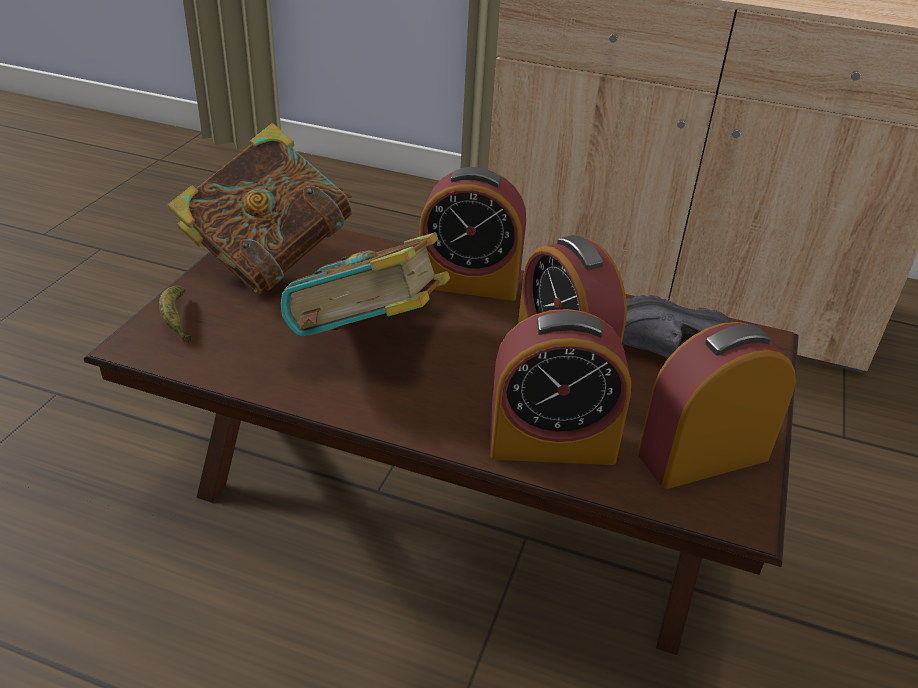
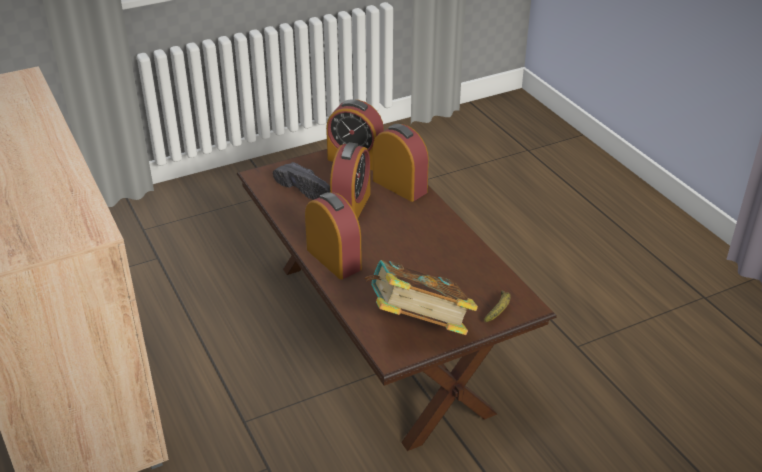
camera: 135 degrees left, 0 degrees up
book [281,232,450,336] -> none

